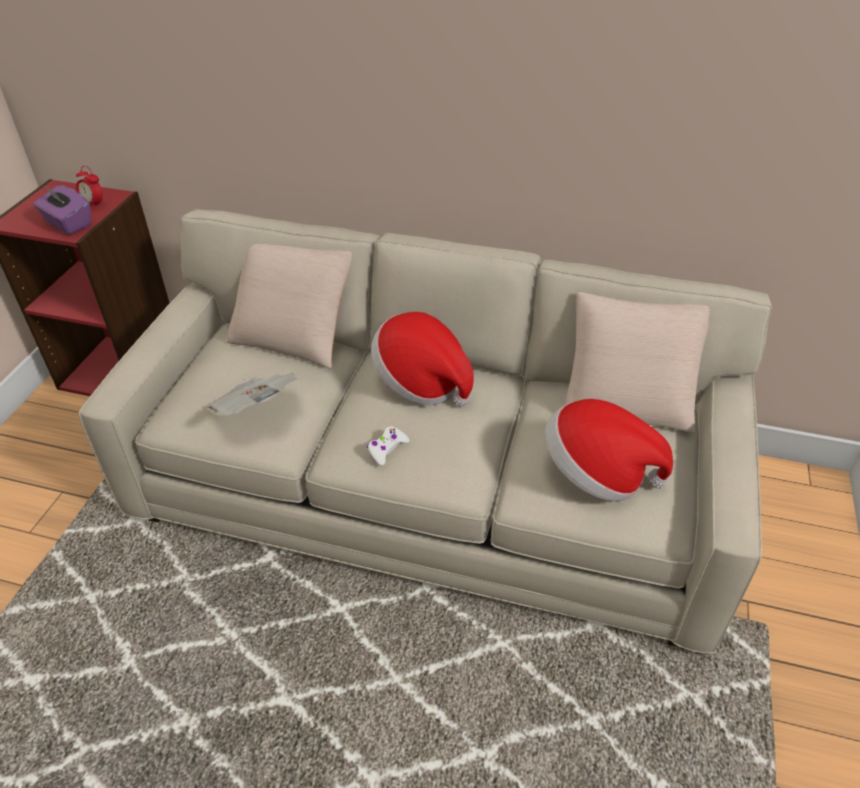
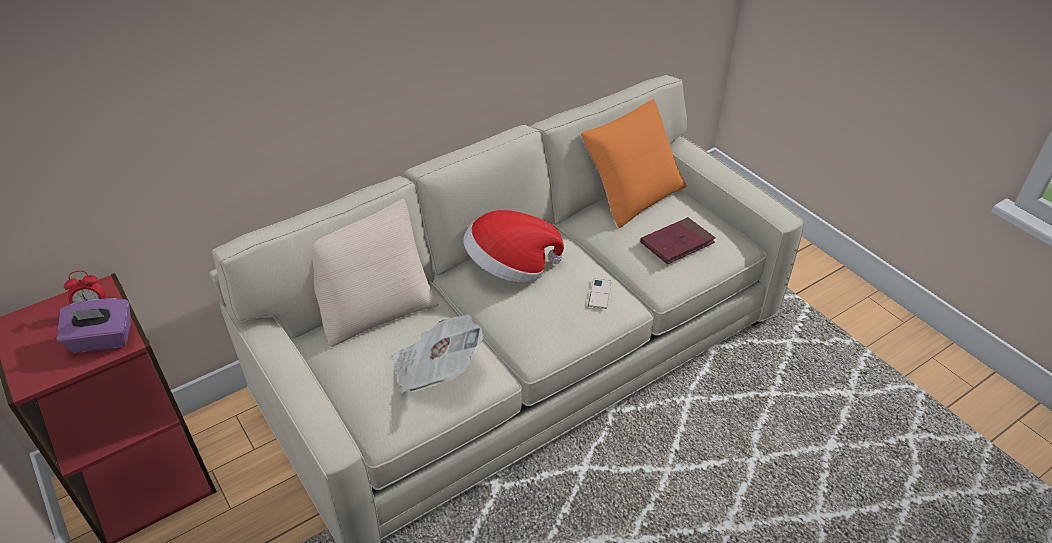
camera: 50 degrees left, 0 degrees up
white game controller [367,426,409,466] -> none
hat [545,399,673,501] -> red book [640,217,716,264]
beige pillow [565,292,710,433] -> orange pillow [581,99,687,228]
none -> phone [588,278,611,309]

